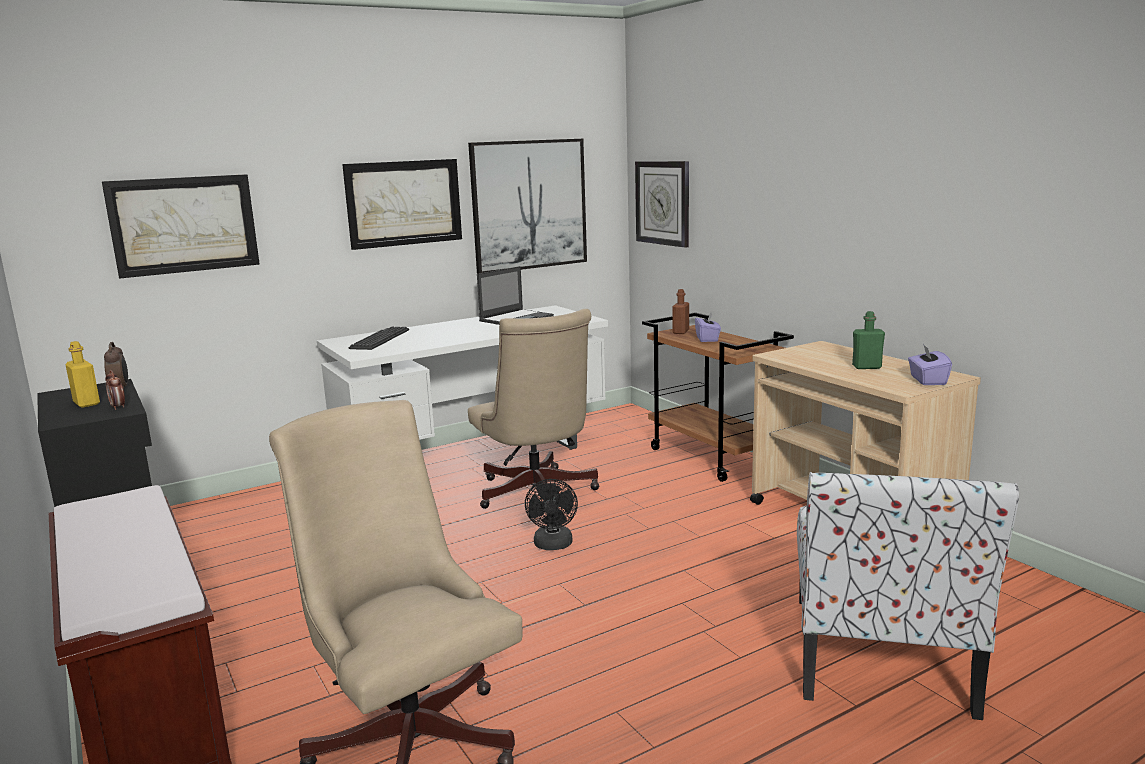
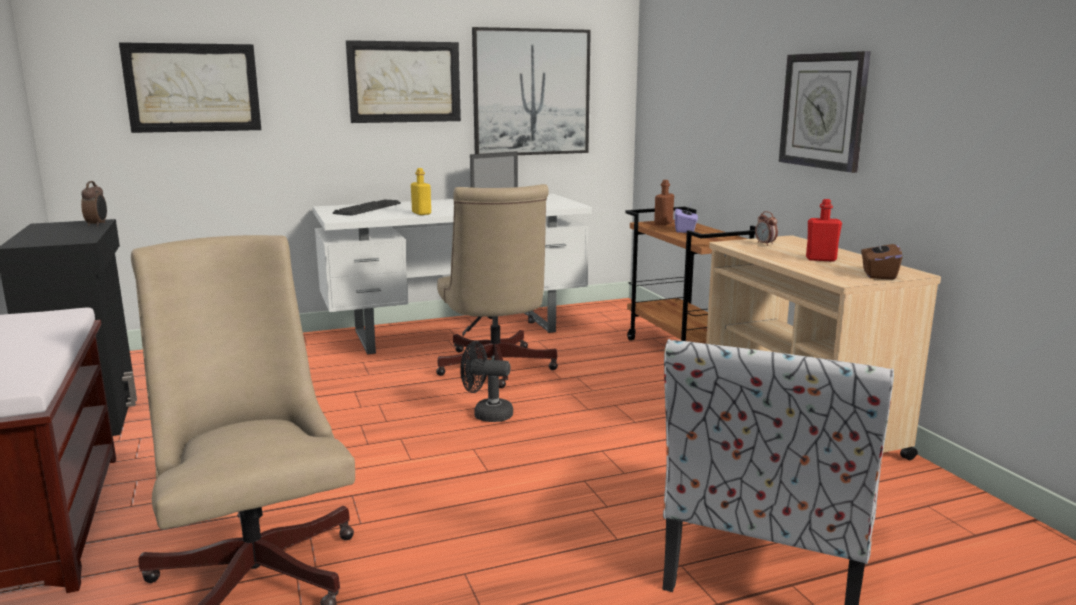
camera: 10 degrees right, 0 degrees up
yellow bottle [65,341,100,408] -> yellow bottle moved to [411,168,431,215]
alarm clock [105,370,125,410] -> alarm clock moved to [755,211,778,246]
black fan [525,479,578,550] -> black fan turned 90 degrees clockwise [460,341,513,422]
wall clock [635,161,689,248] -> wall clock moved to [779,51,871,173]
green bottle [852,311,885,369] -> red bottle [806,199,842,262]
purple tissue box [908,344,952,385] -> brown tissue box [861,237,902,280]

